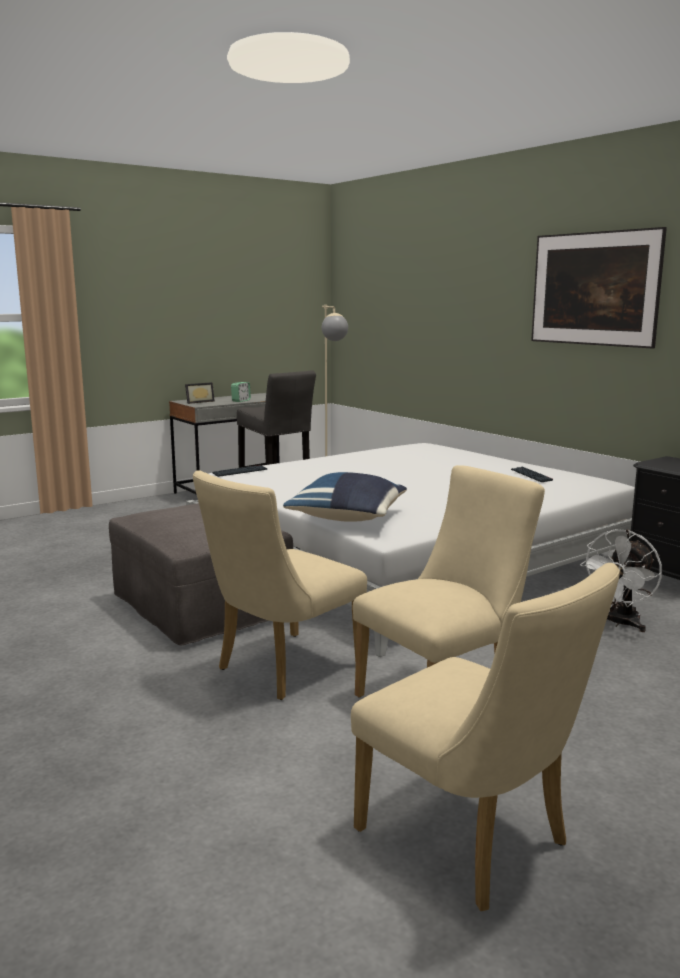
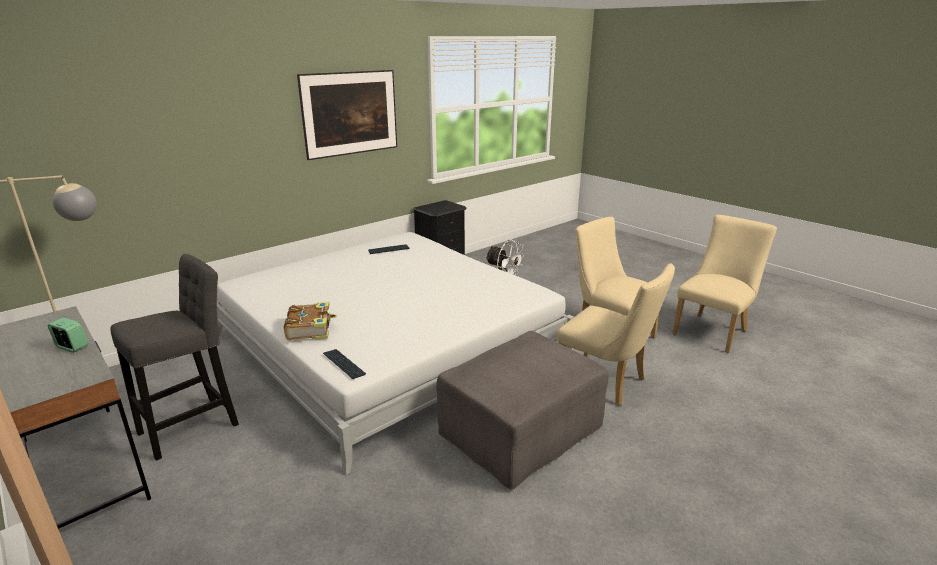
camera: 95 degrees left, 10 degrees up
picture frame [185,382,215,404] -> none
blue pillow [283,472,407,522] -> none
none -> book [284,302,337,341]

